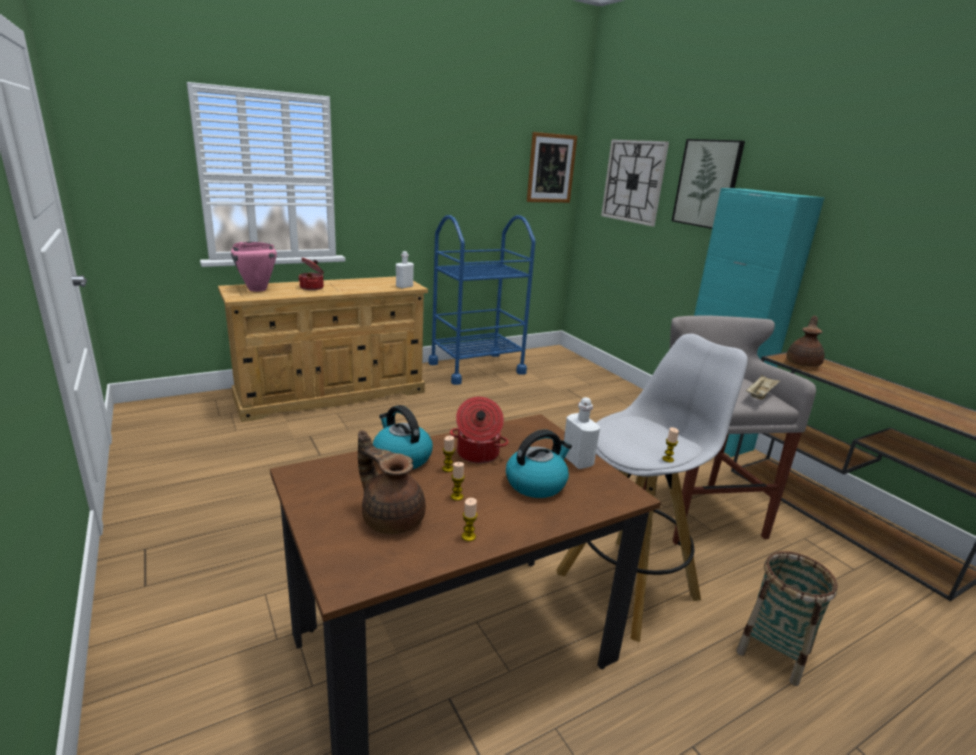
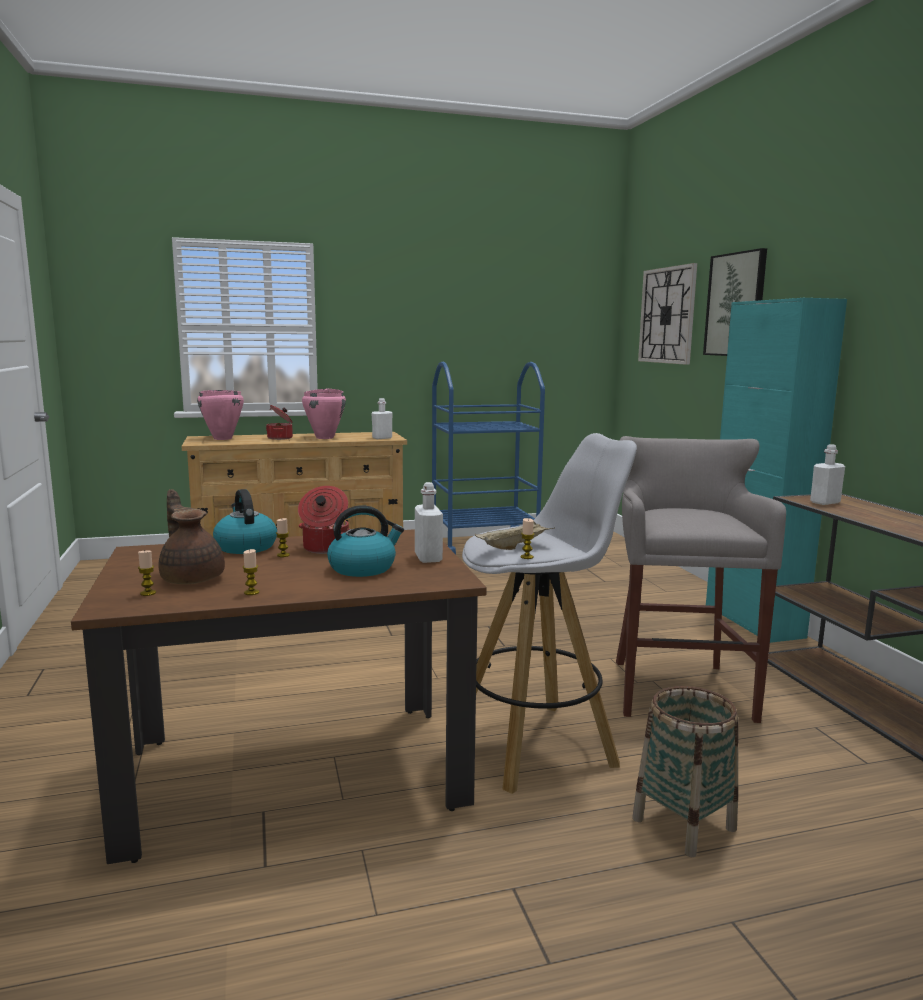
camera: 15 degrees right, 10 degrees down
candle [451,462,465,501] -> candle moved to [138,551,156,596]
picture [527,132,577,203] -> none
beige tray [746,374,780,400] -> beige tray moved to [475,522,555,550]
brown teapot [787,315,825,367] -> white bottle [810,444,845,505]
none -> pink cooking pot [302,388,346,439]

